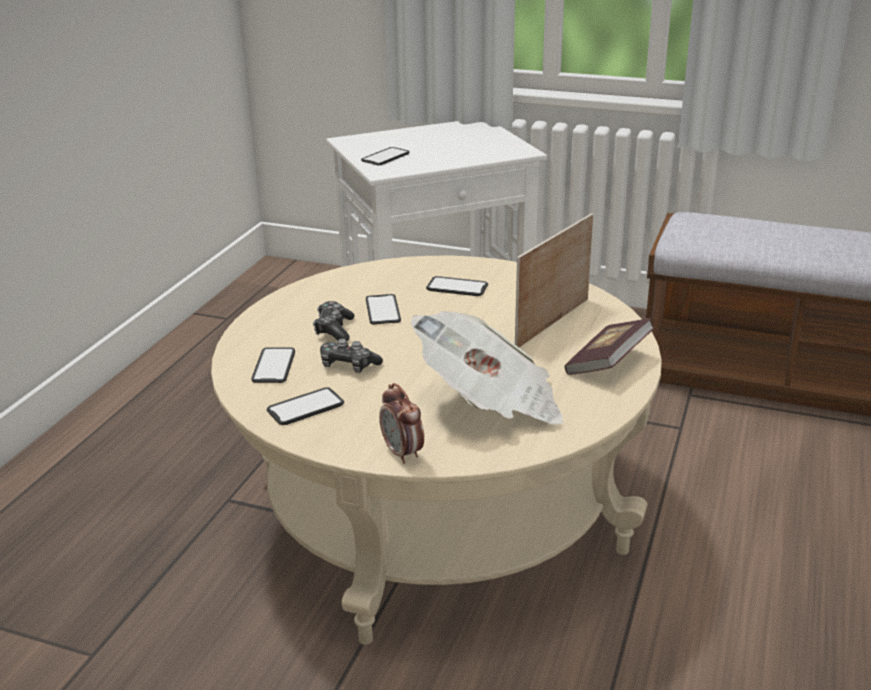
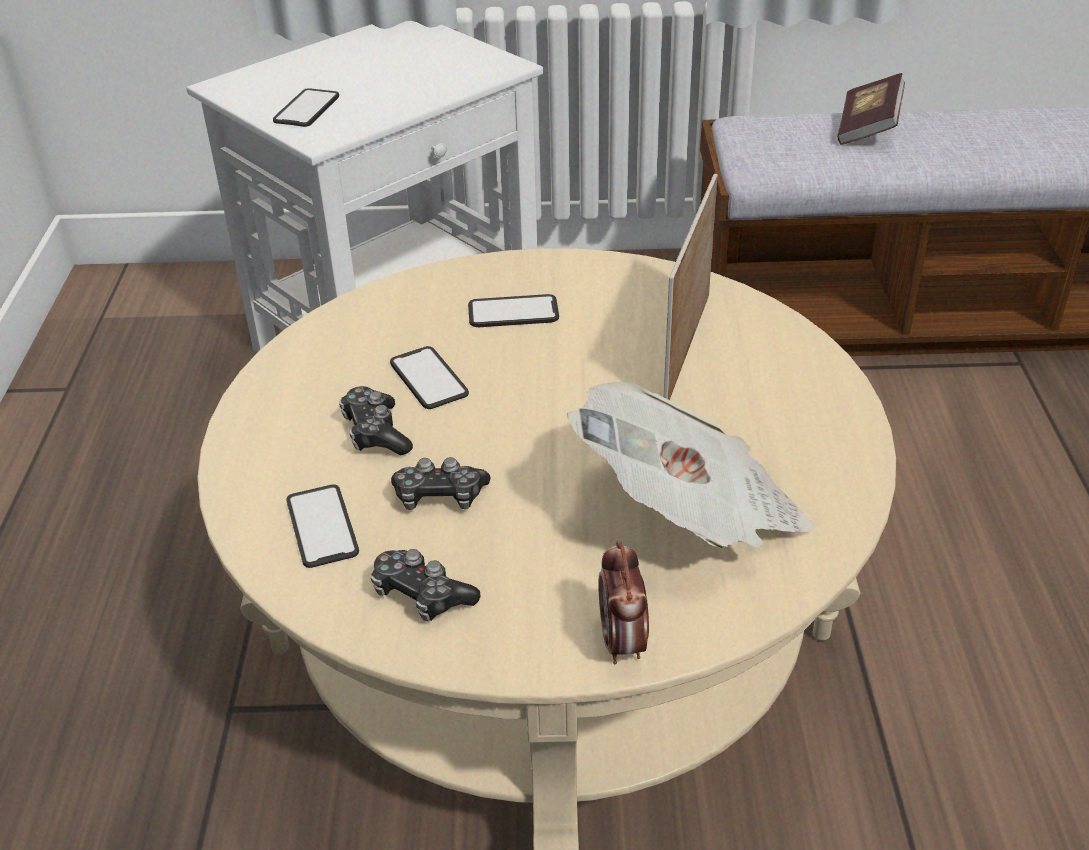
camera: 20 degrees left, 10 degrees up
phone [267,387,344,425] -> game controller [371,549,481,621]
alarm clock [379,383,424,464] -> alarm clock turned 45 degrees clockwise [598,540,649,664]
book [564,318,654,375] -> book moved to [837,73,905,145]

